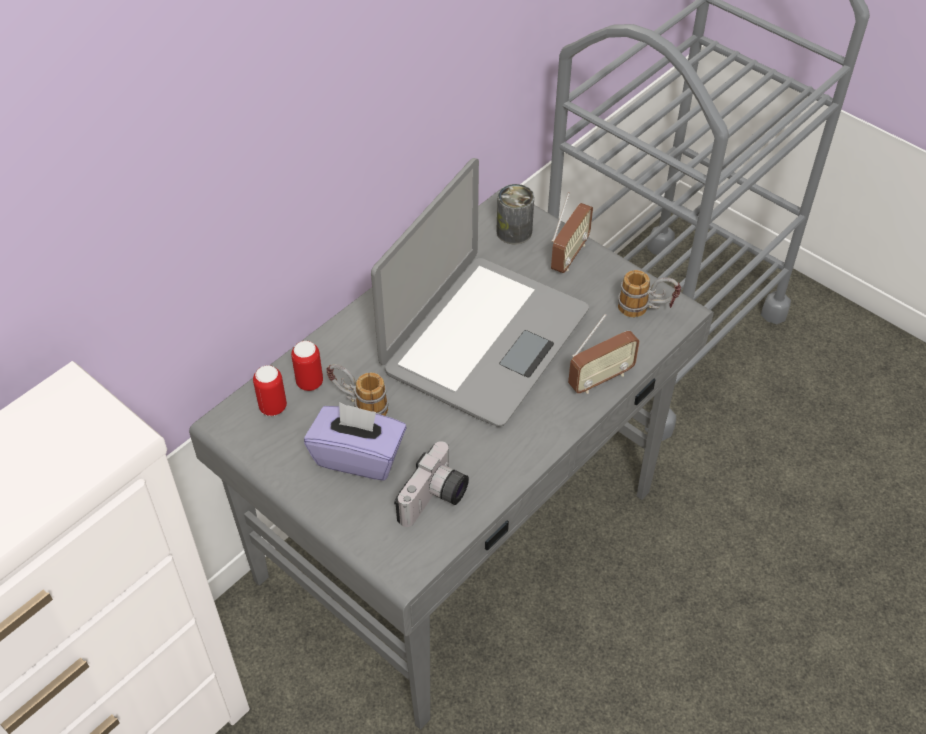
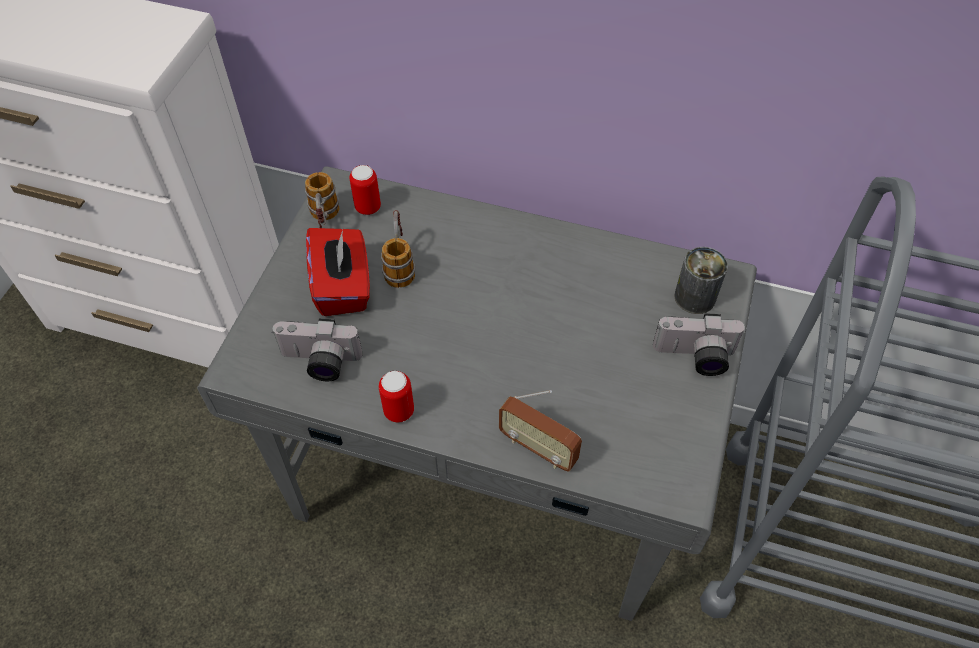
camera: 65 degrees right, 5 degrees up
can [291,341,323,391] -> can moved to [379,371,414,422]
purple tissue box [304,402,407,481] -> red tissue box [306,228,370,316]
laptop [371,158,589,427] -> none
radio [551,192,593,273] -> camera [653,313,746,376]
mug [618,270,681,317] -> mug moved to [305,172,339,228]

